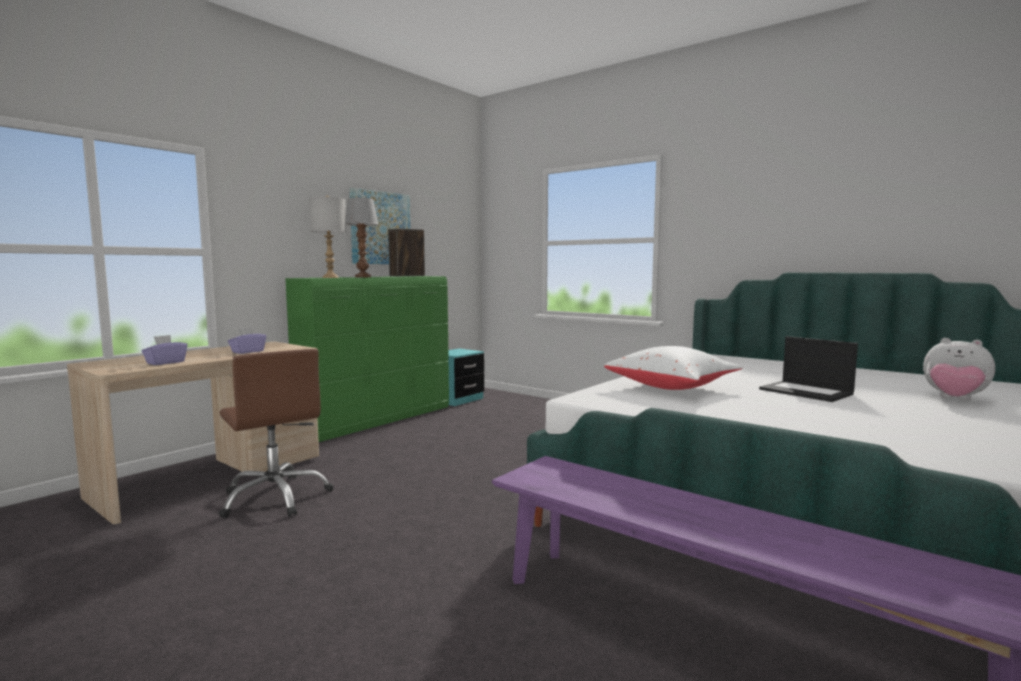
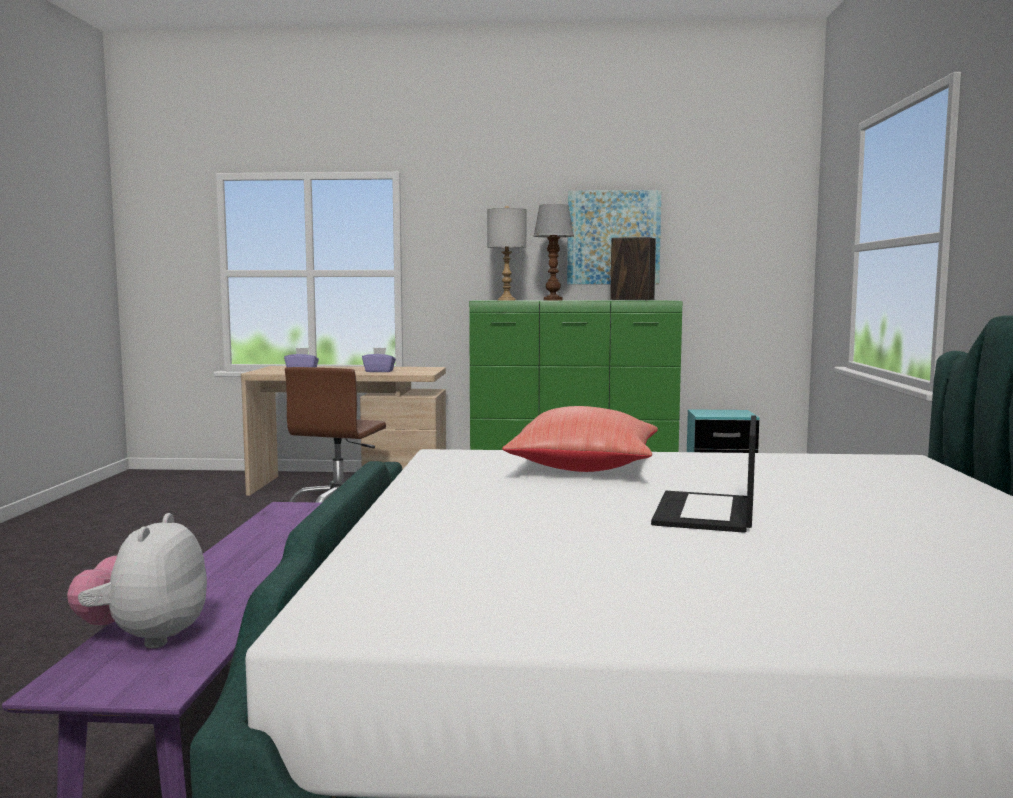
camera: 55 degrees right, 0 degrees up
white pillow [604,346,743,390] -> red pillow [502,406,658,472]
plush toy [923,338,995,400] -> plush toy moved to [67,513,207,648]

